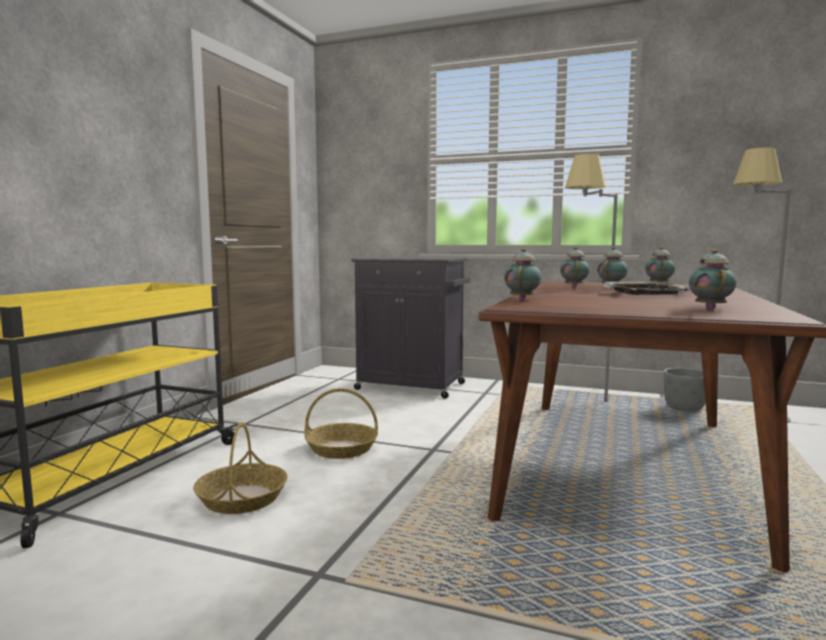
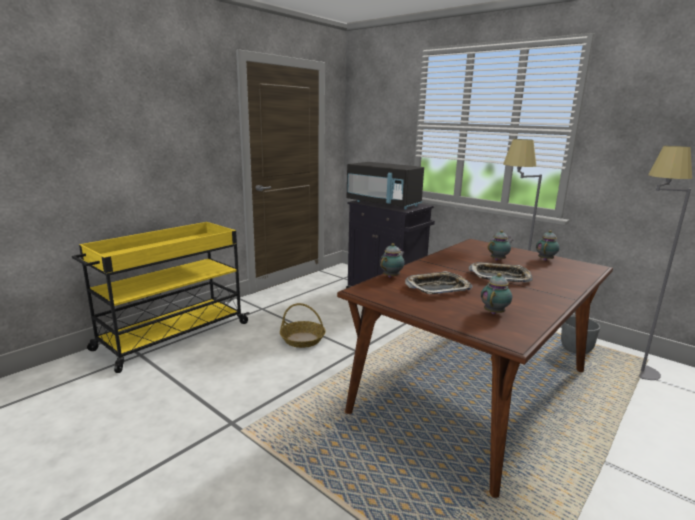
camera: 20 degrees right, 10 degrees up
basket [193,422,288,514] -> none
teapot [560,247,590,288] -> none
none -> black microwave [347,162,424,209]
none -> tray [405,271,473,294]

